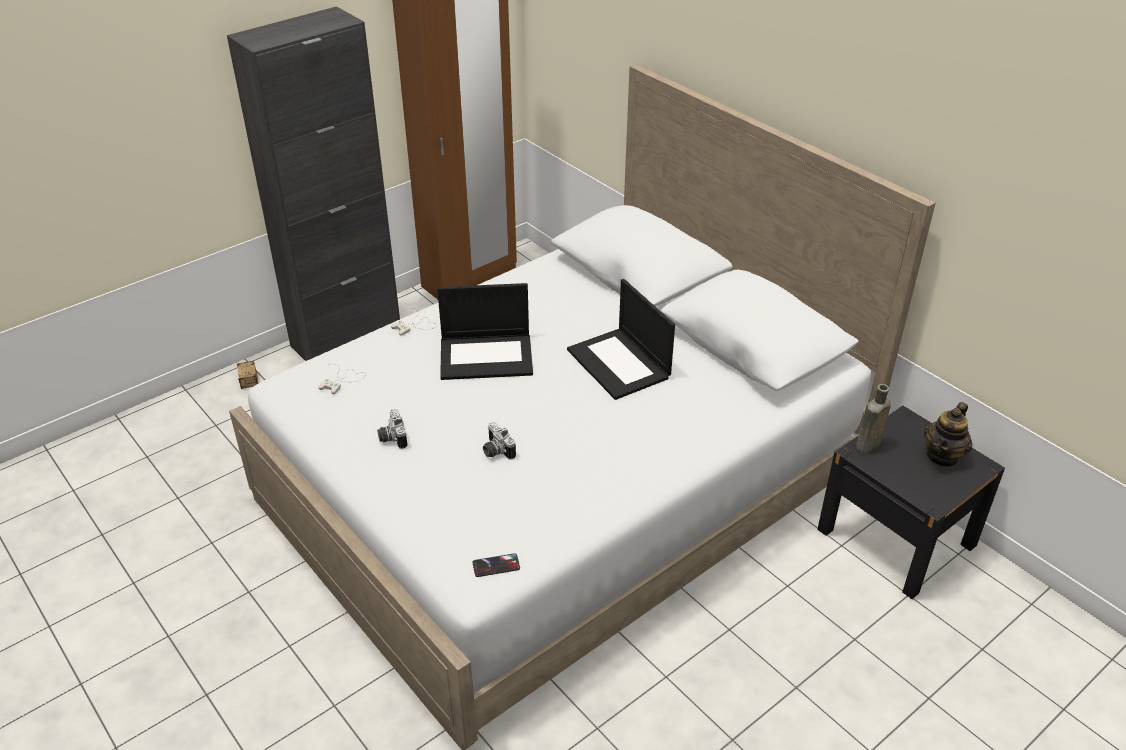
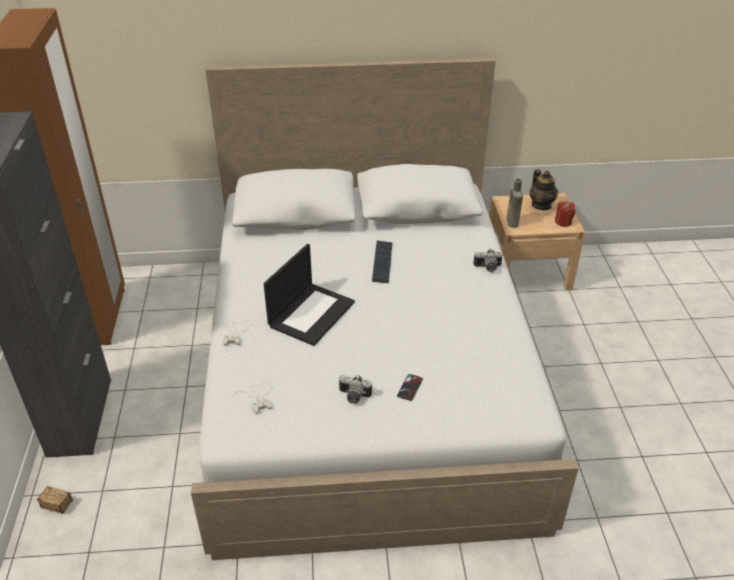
camera: 55 degrees left, 0 degrees up
phone [472,553,520,577] -> phone moved to [397,374,423,401]
camera [483,422,516,460] -> camera moved to [473,248,503,272]
laptop [567,279,675,400] -> keyboard [372,240,392,283]
black nightstand [817,406,1005,599] -> beige nightstand [489,193,585,290]
none -> red candle [555,201,575,227]

